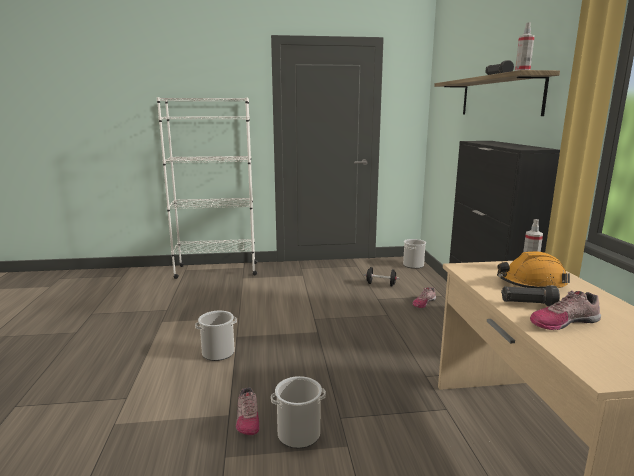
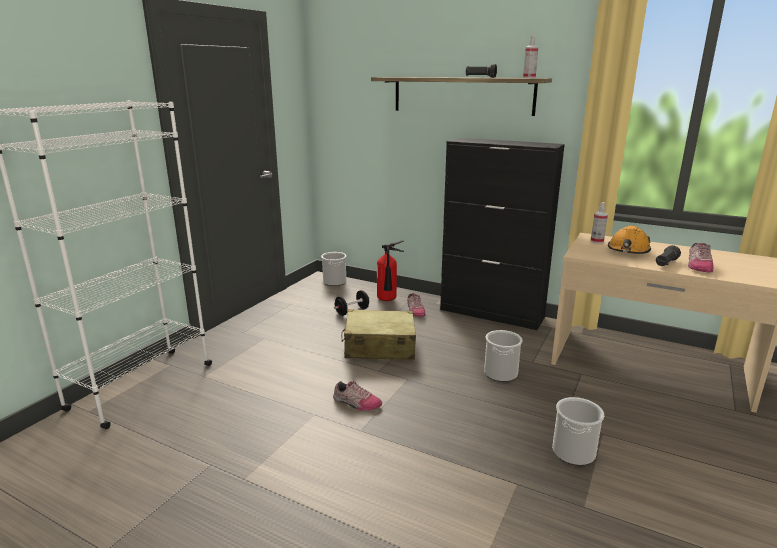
camera: 55 degrees left, 5 degrees up
bucket [195,311,237,361] -> bucket moved to [484,330,523,382]
shoe [236,387,259,435] -> shoe moved to [333,381,382,411]
none -> beige suitcase [341,309,416,360]
none -> fire extinguisher [377,240,404,301]

